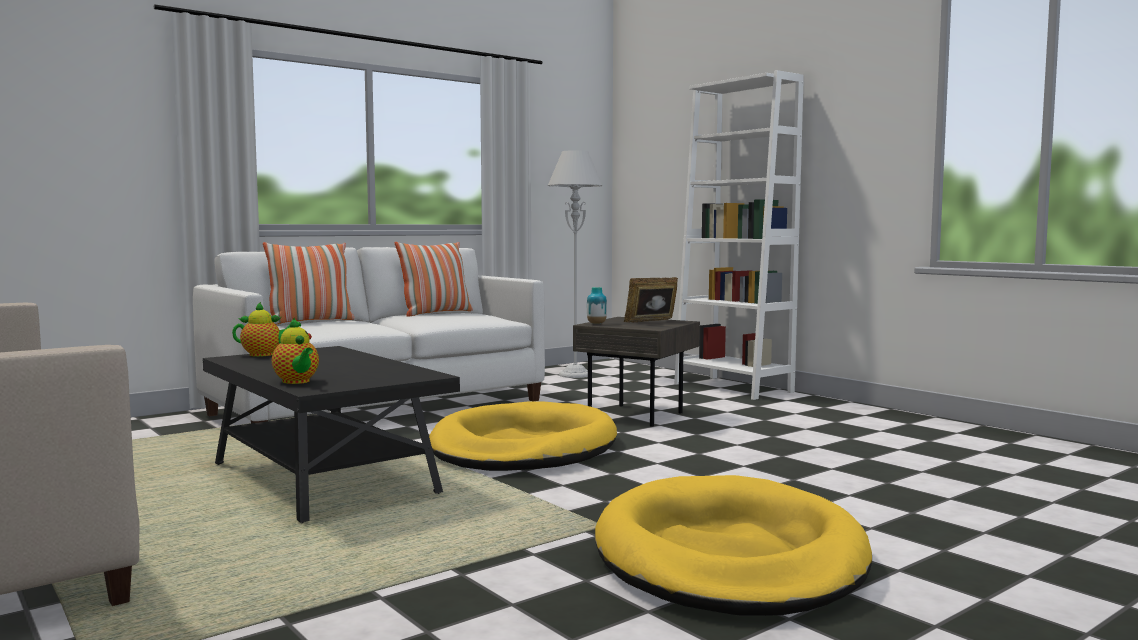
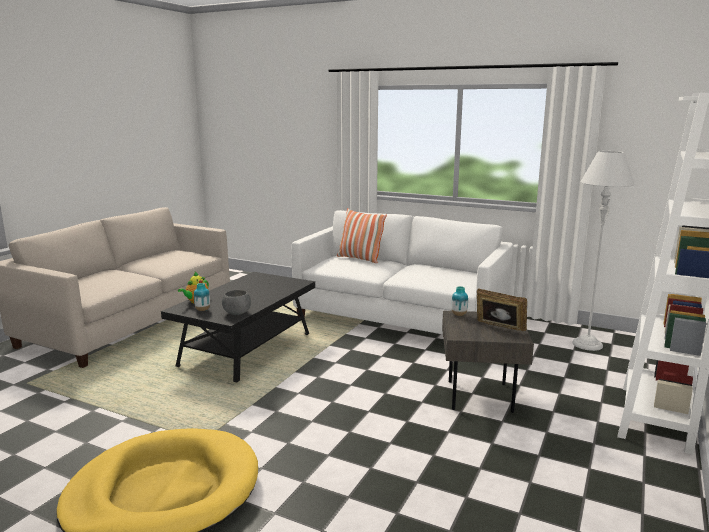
camera: 65 degrees right, 10 degrees up
teapot [232,302,301,357] -> none
pillow [395,242,473,317] -> none
yellow dog bed [429,401,617,471] -> none
none -> vase [194,283,210,311]
none -> grey bowl [222,290,251,315]

